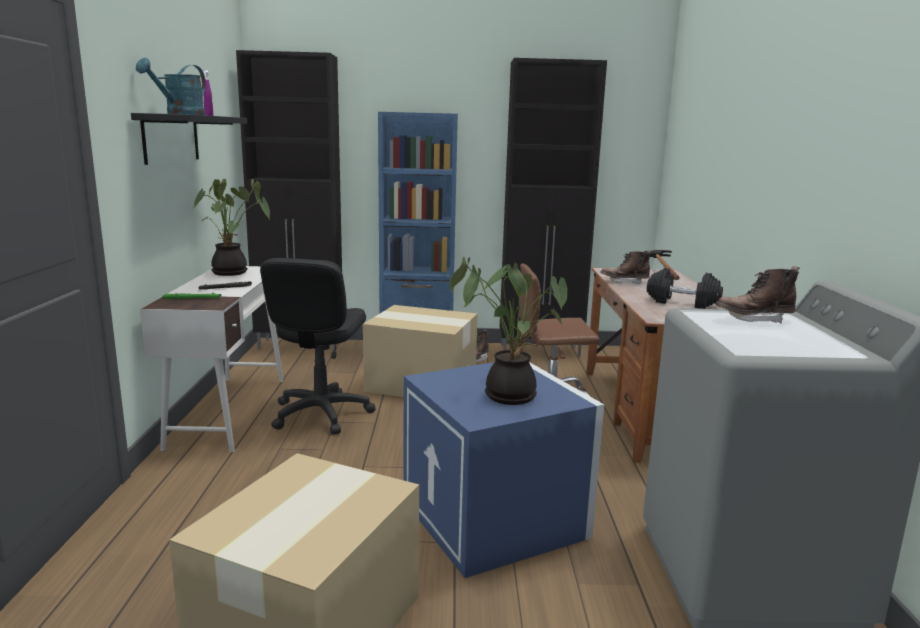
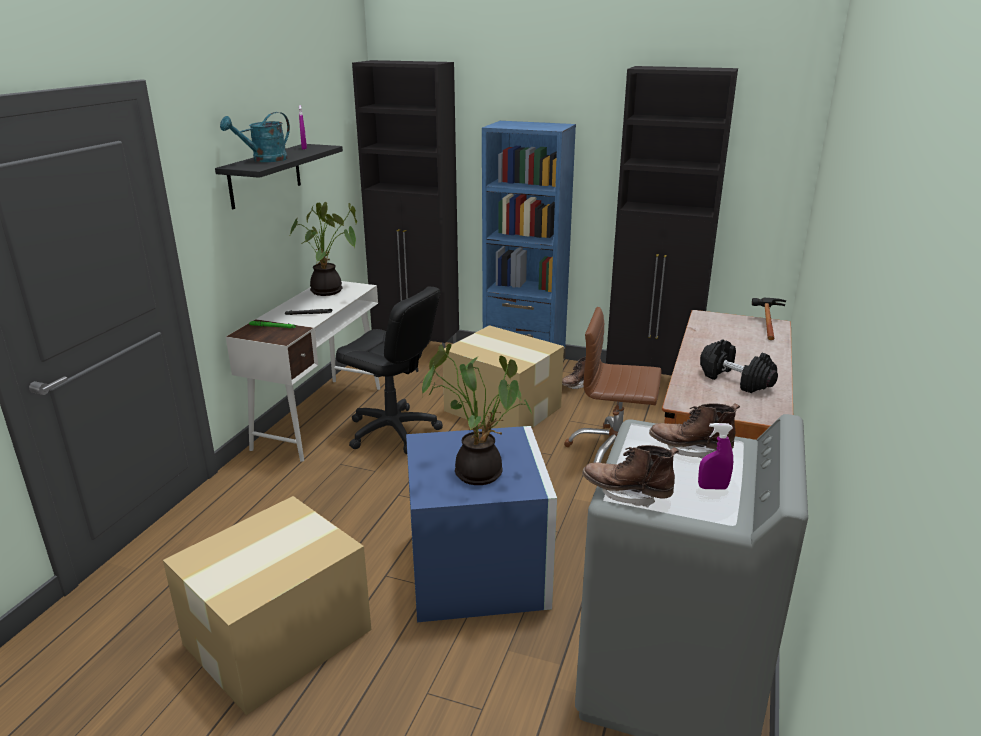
camera: 20 degrees right, 10 degrees up
black office chair [260,258,376,435] -> black office chair turned 90 degrees counterclockwise [336,287,443,454]
brown boot [600,250,652,285] -> brown boot moved to [582,445,679,507]
none -> purple spray bottle [698,423,733,489]

